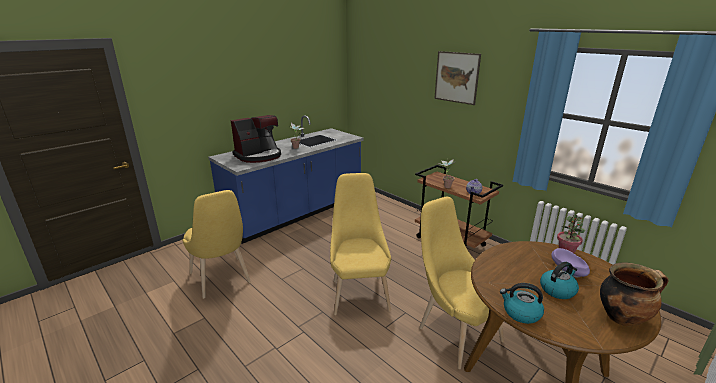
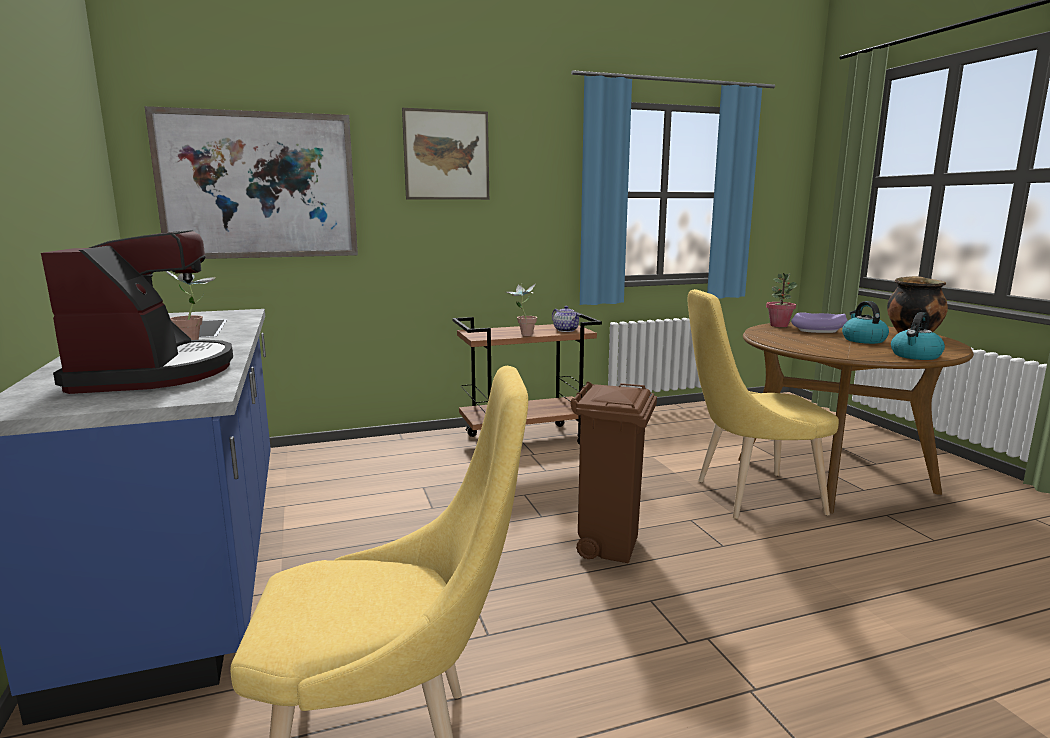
camera: 65 degrees left, 10 degrees down
yellow chair [330,173,391,315] -> brown trash can [570,382,657,563]
none -> picture [144,106,358,259]

